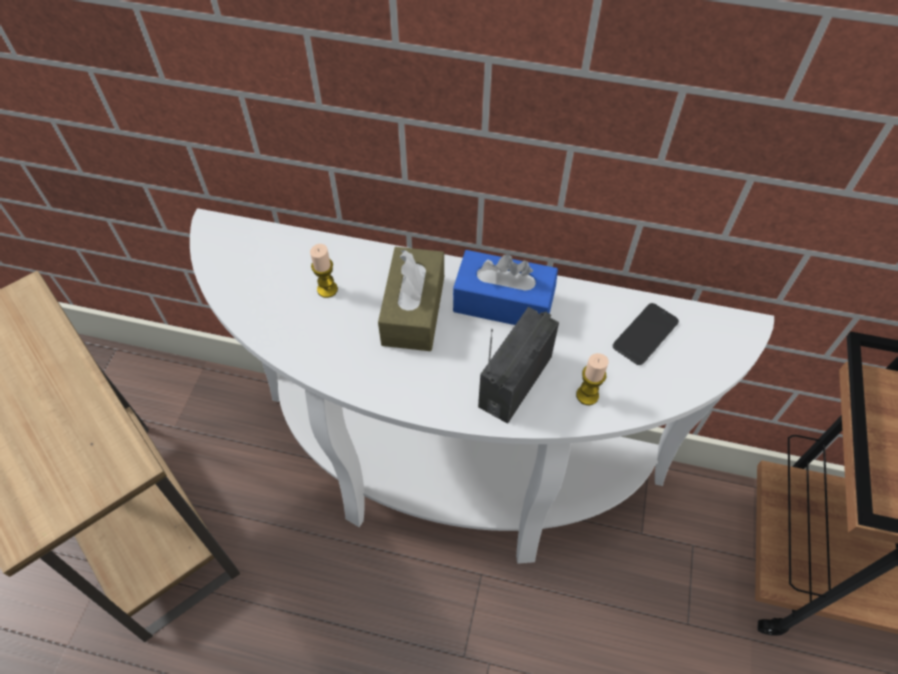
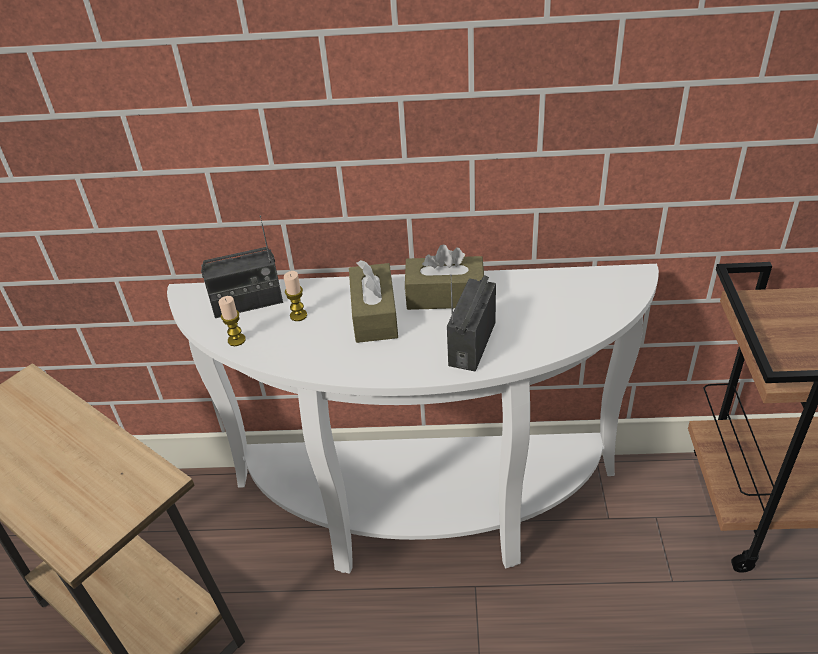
camera: 10 degrees left, 15 degrees down
blue tissue box [453,250,558,325] -> brown tissue box [405,244,484,310]
candle [576,353,609,405] -> candle moved to [218,296,246,346]
phone [613,303,679,365] -> none
none -> radio [201,215,283,318]

